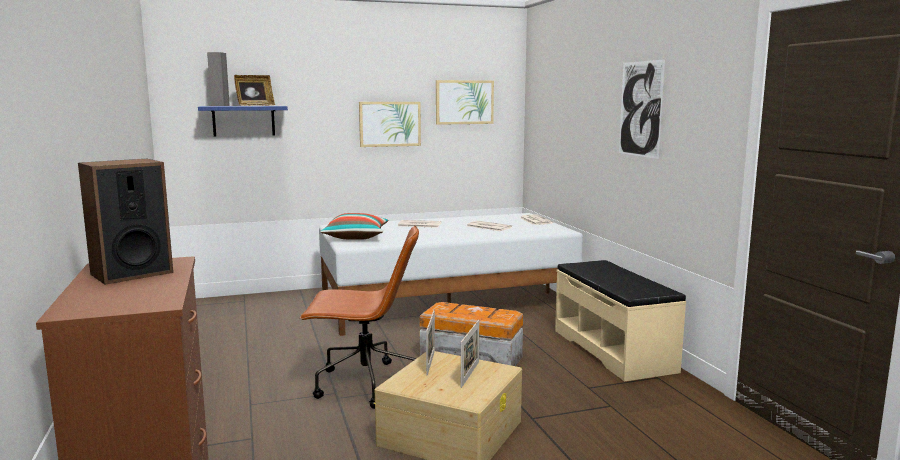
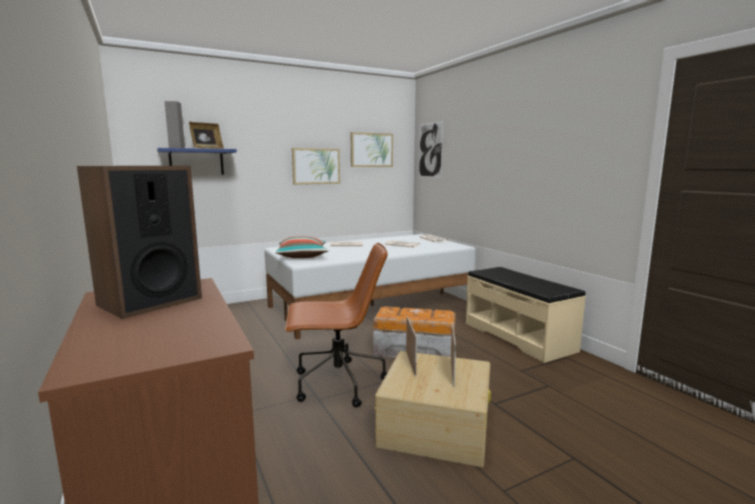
camera: 10 degrees left, 0 degrees up
picture [619,59,665,159] -> picture moved to [419,121,443,178]

